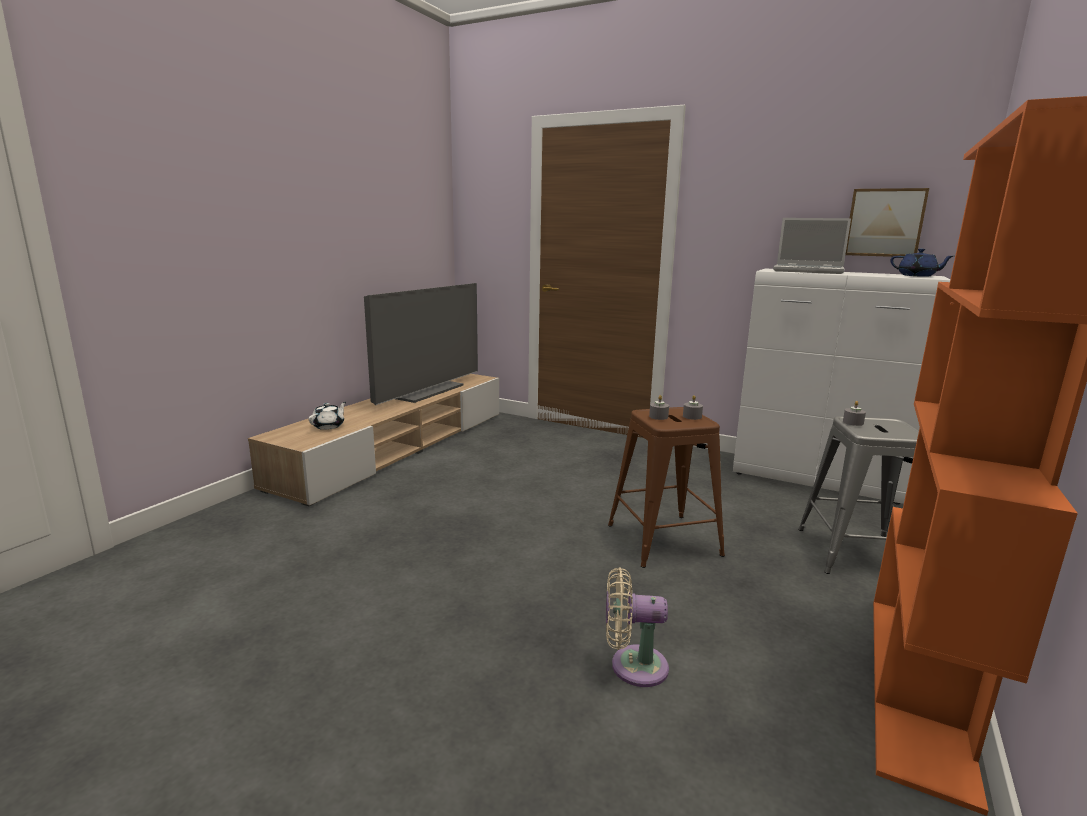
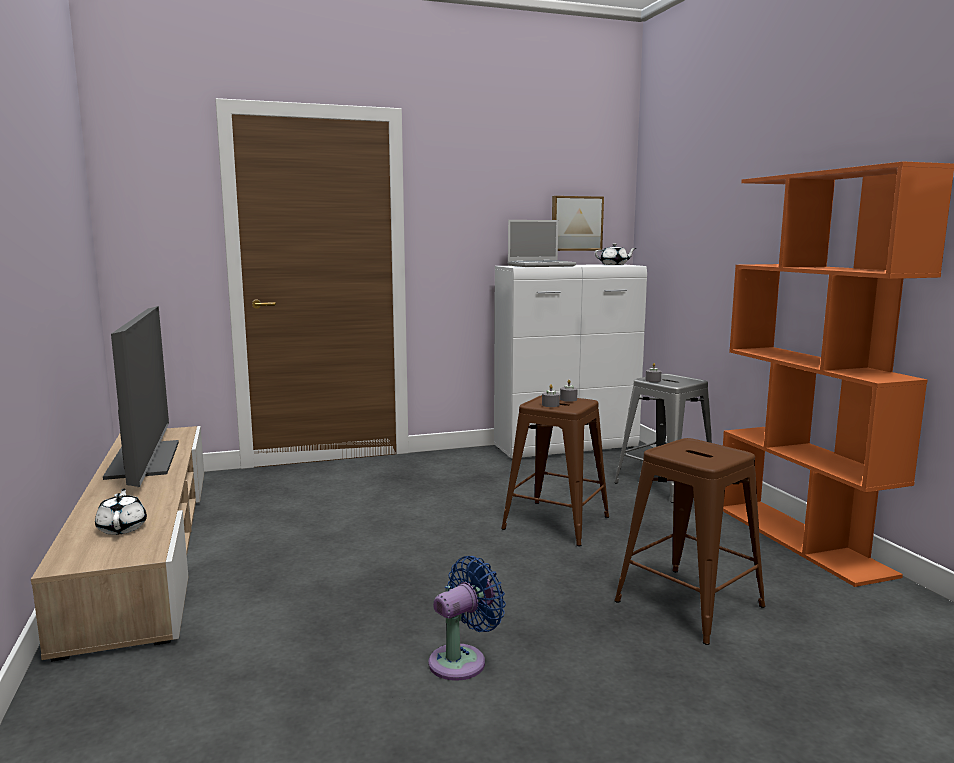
camera: 45 degrees left, 5 degrees down
beige fan [606,568,669,687] -> brown stool [614,438,765,645]
blue teapot [890,249,953,277] -> white teapot [595,243,636,265]
none -> blue fan [428,556,506,681]

